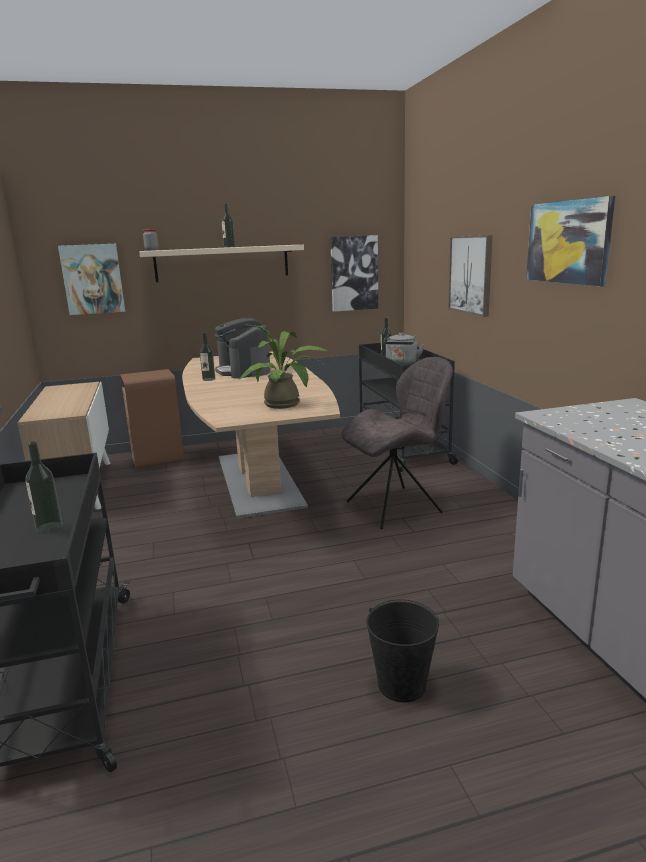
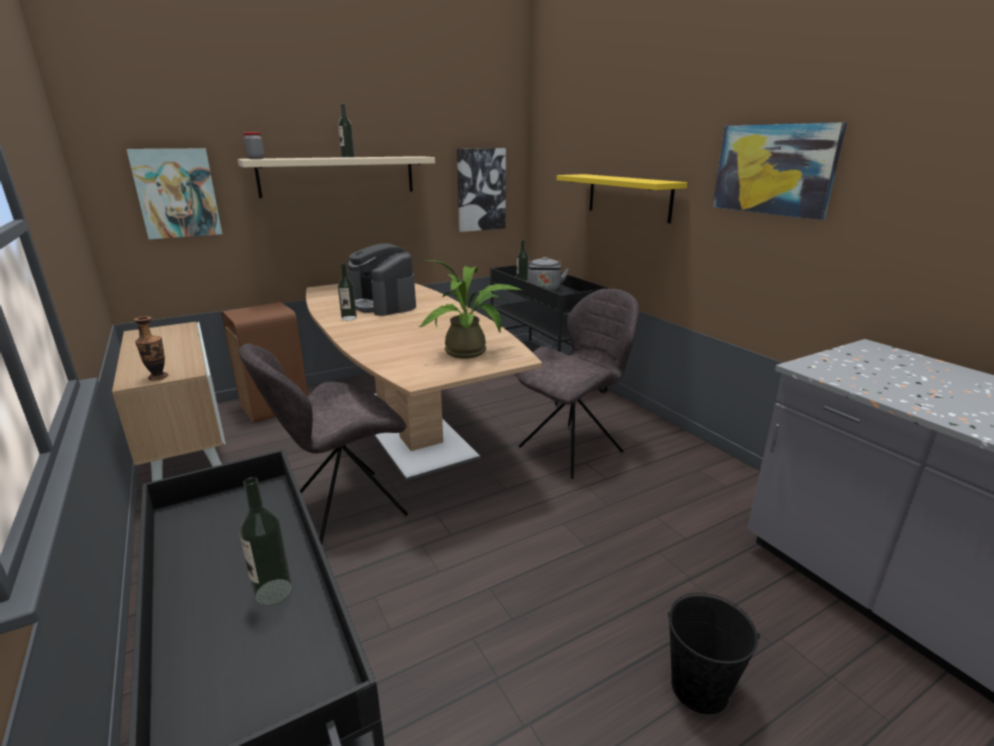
camera: 15 degrees left, 5 degrees up
picture [448,235,493,317] -> yellow shelf [557,174,687,223]
none -> vase [134,316,168,381]
none -> grey chair [238,343,408,545]

